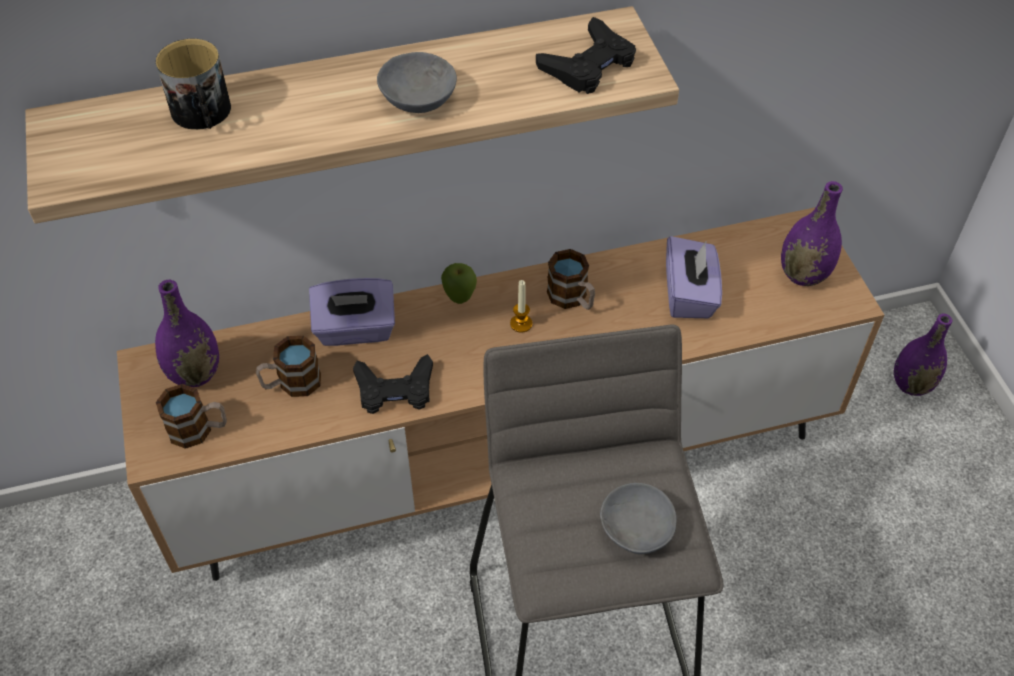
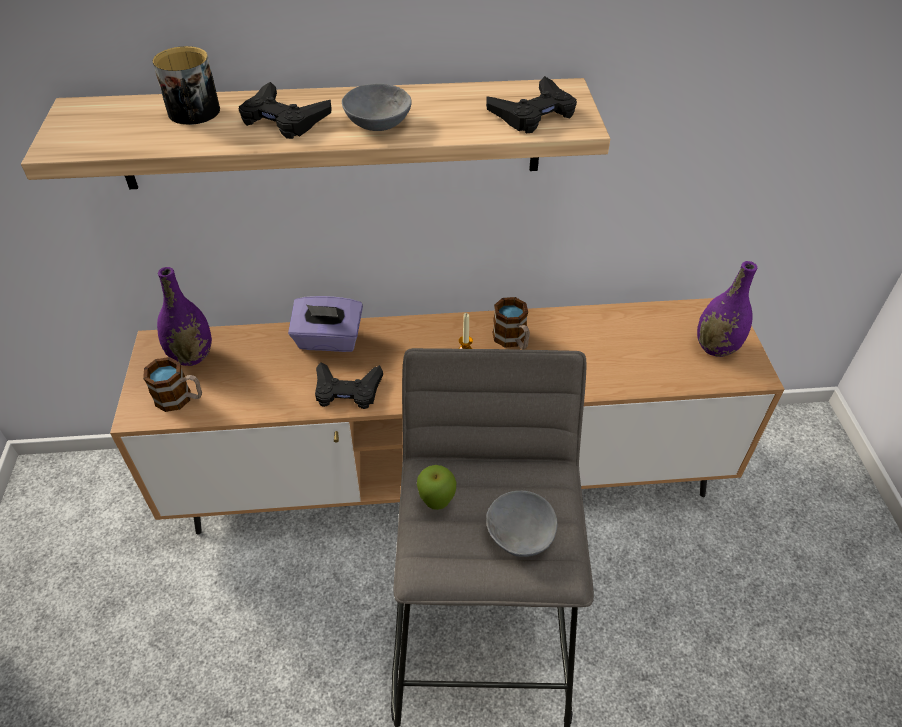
camera: 10 degrees right, 5 degrees down
mug [256,336,321,397] -> none
apple [441,263,477,304] -> apple moved to [417,465,456,510]
purple tissue box [666,236,722,318] -> none
purple vase [894,313,952,396] -> none
none -> black game controller [238,82,332,139]

